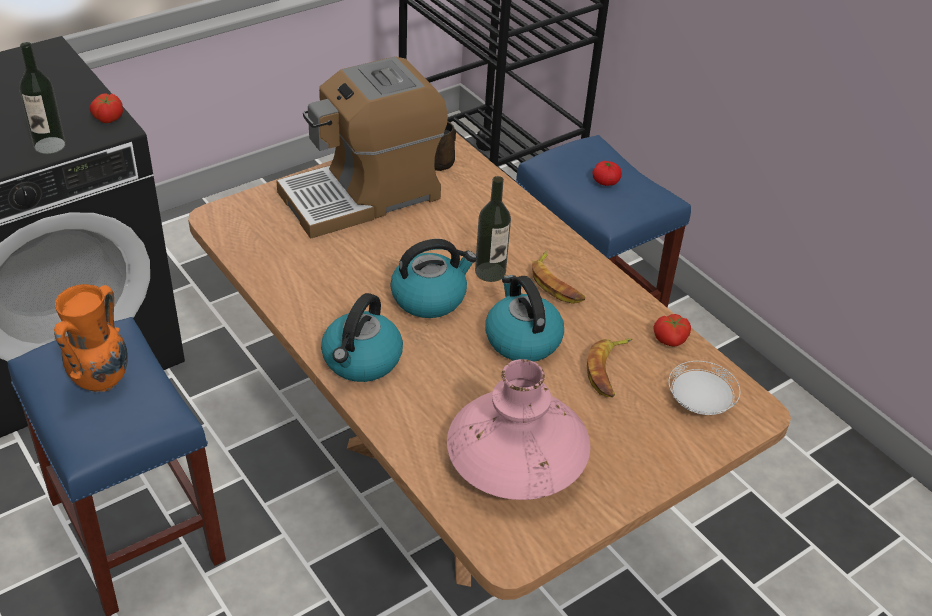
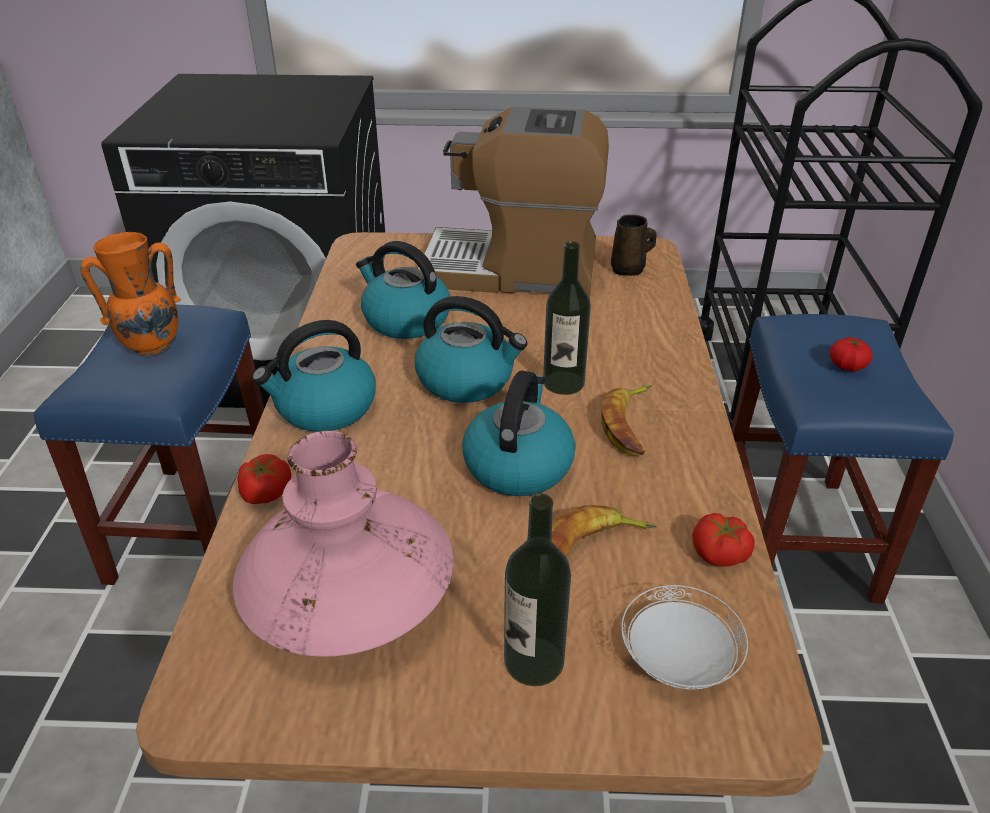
camera: 40 degrees right, 5 degrees down
bottle [19,42,66,154] -> bottle moved to [504,494,571,686]
tomato [90,93,123,123] -> tomato moved to [237,454,291,504]
none -> kettle [356,241,450,339]

